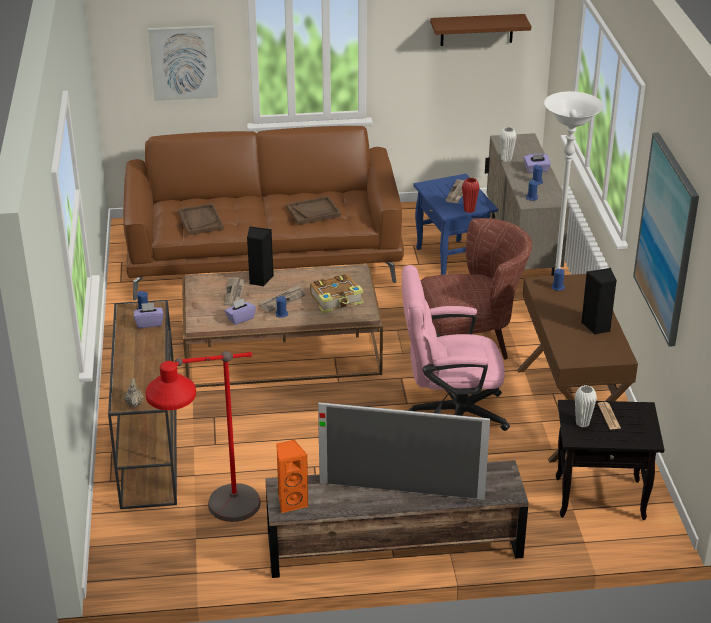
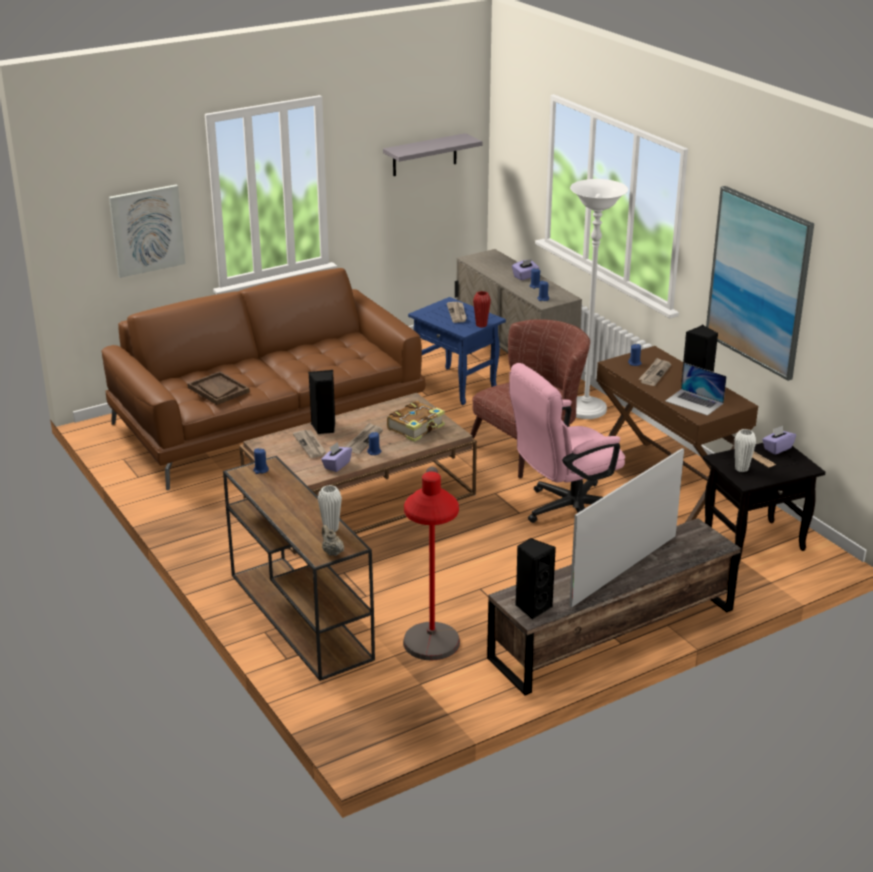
camera: 25 degrees left, 5 degrees down
purple tissue box [134,303,164,328] -> purple tissue box moved to [762,426,796,455]
orange speaker [276,440,308,513] -> black speaker [515,538,556,620]
brown tray [286,196,341,225] -> none
television [318,402,490,500] -> television turned 150 degrees clockwise [569,448,684,608]
brown shelf [430,14,531,46] -> grey shelf [383,133,482,176]
white vase [500,127,517,162] -> white vase moved to [318,485,342,532]
none -> newspaper [639,358,671,386]
none -> laptop [665,363,727,416]

